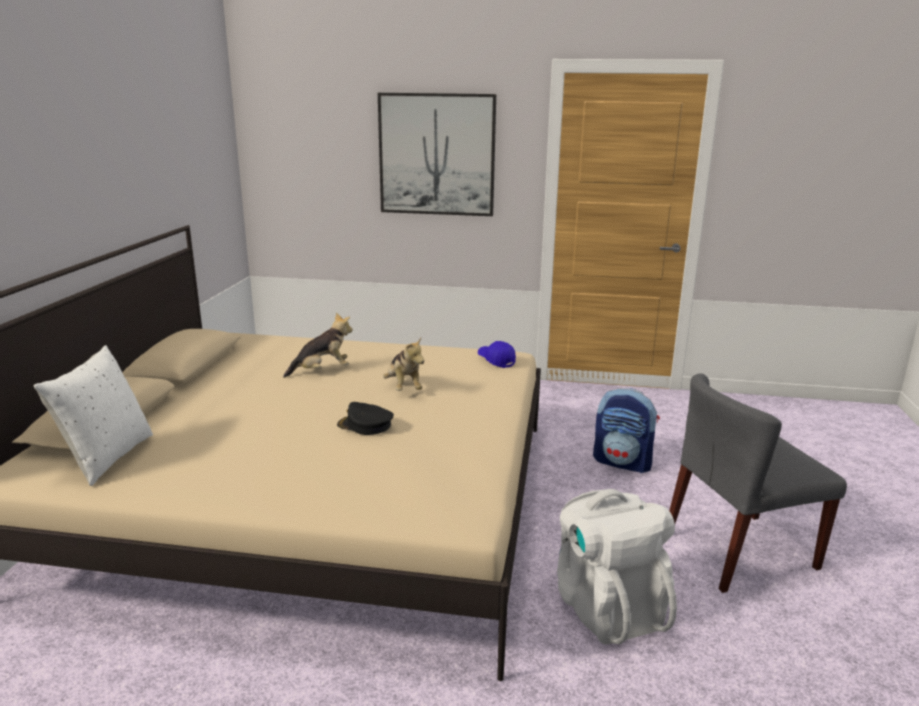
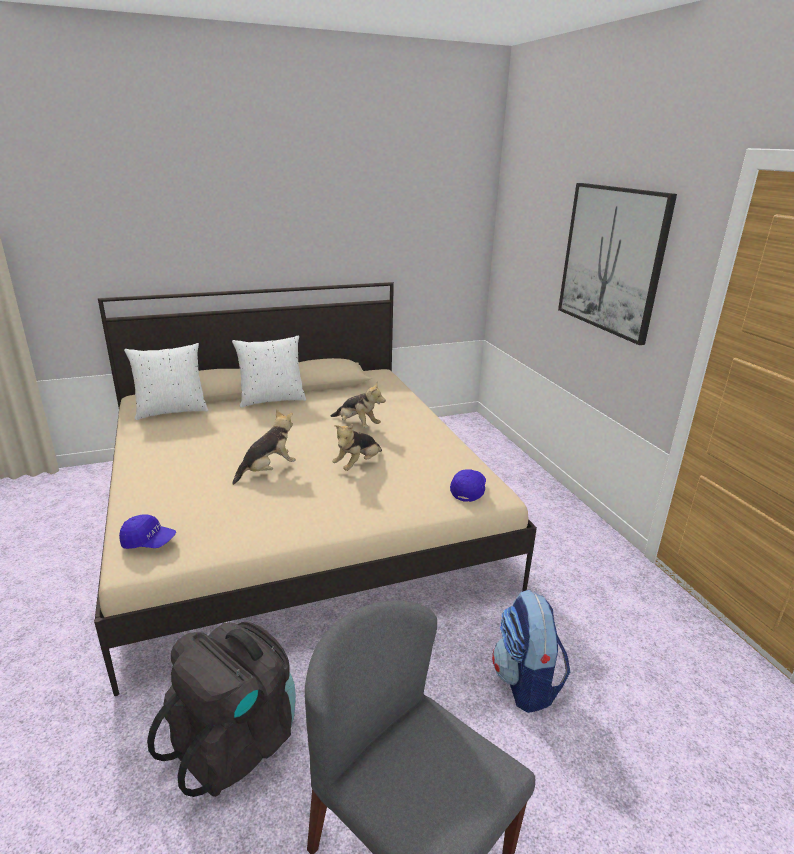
camera: 60 degrees right, 5 degrees up
black cap [337,402,394,435] -> plush toy [232,409,296,485]
white backpack [557,489,677,644] -> black backpack [147,622,296,797]
none -> blue cap [119,514,176,549]
none -> white pillow [232,335,306,408]

